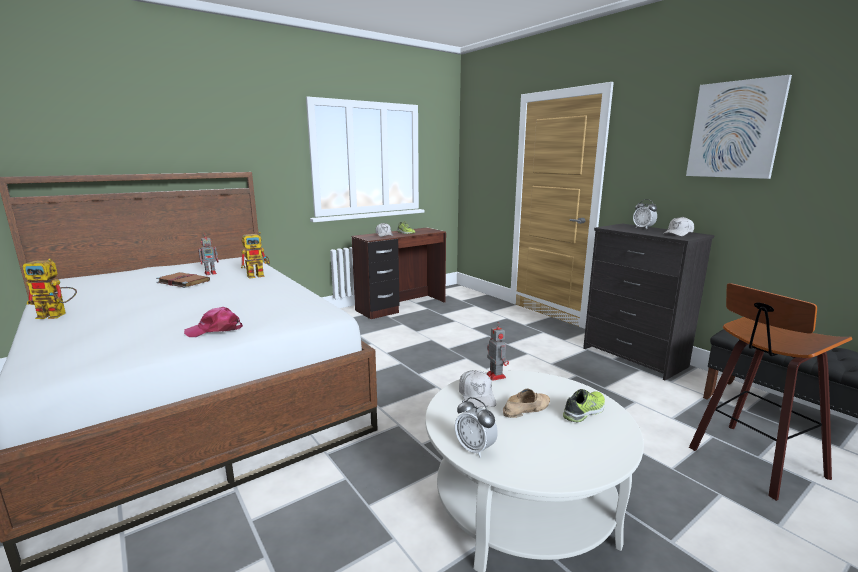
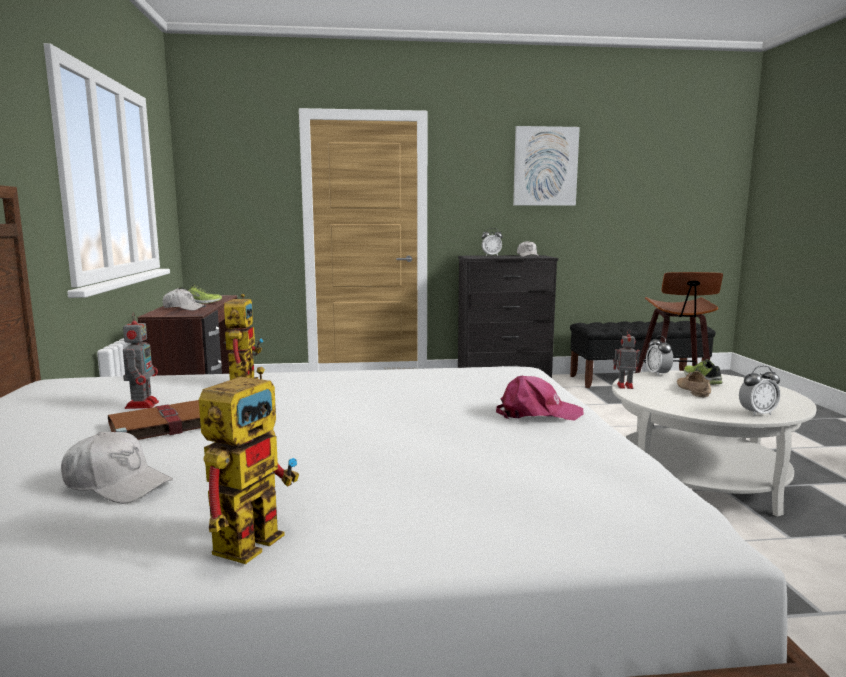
camera: 60 degrees left, 5 degrees down
pink cap [184,307,243,337] -> pink cap turned 105 degrees counterclockwise [496,376,584,420]
white cap [459,370,496,408] -> white cap moved to [61,432,173,504]
none -> alarm clock [646,335,673,377]

